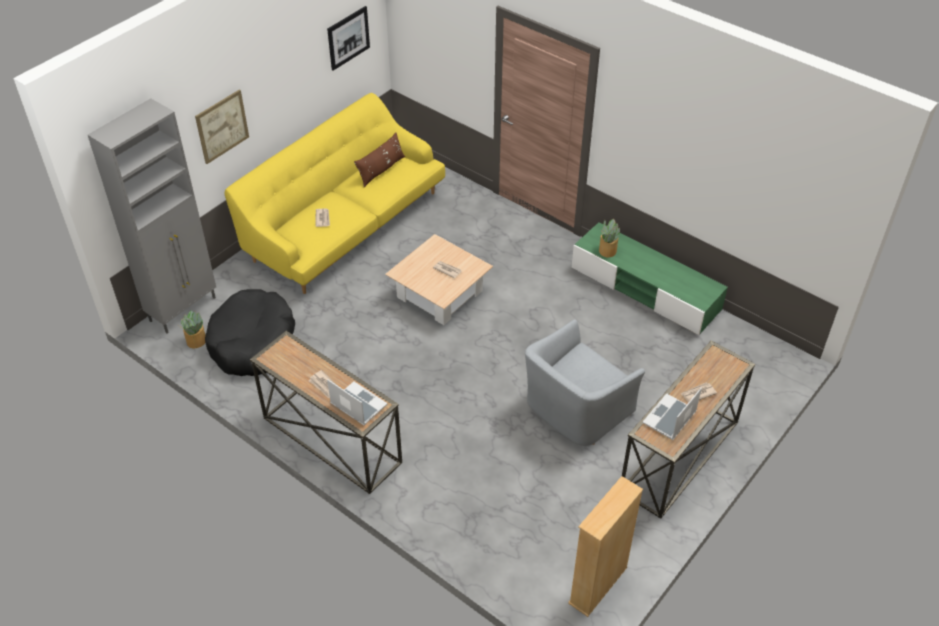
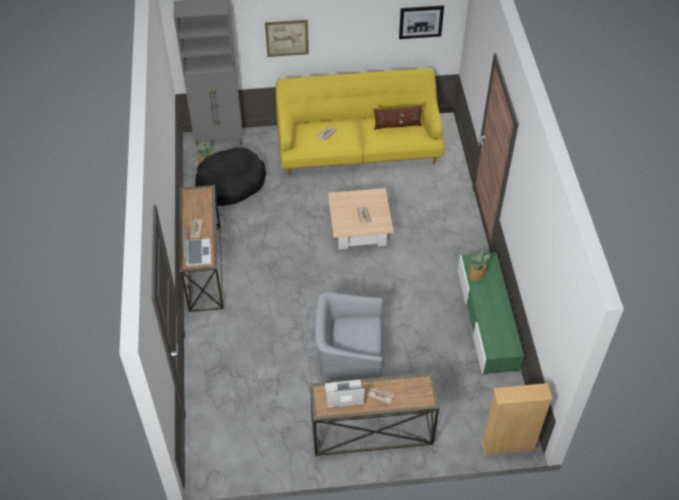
camera: 45 degrees right, 5 degrees up
beige bookcase [568,476,643,617] -> beige bookcase moved to [481,383,553,455]

